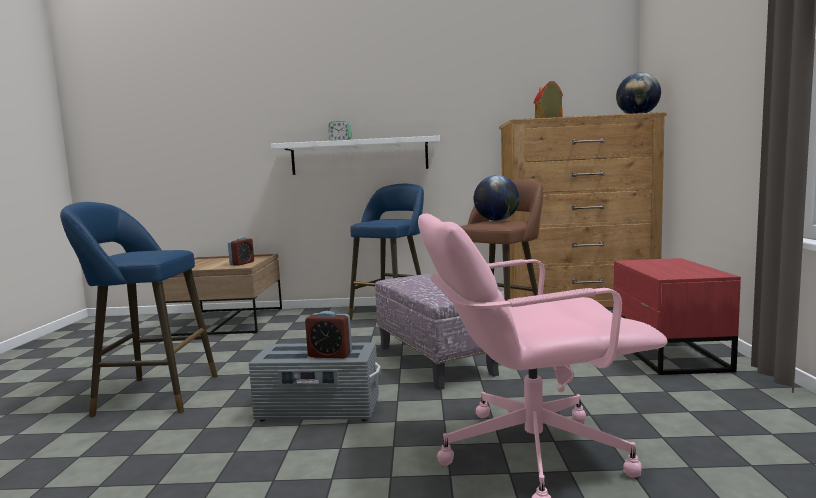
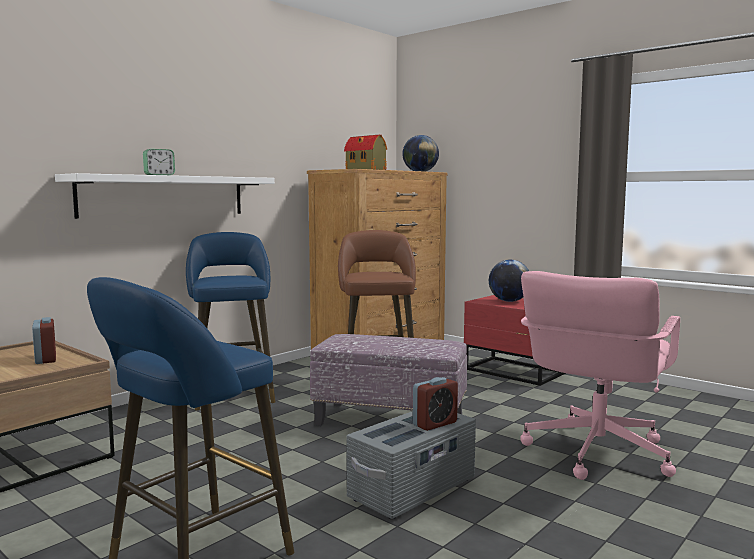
camera: 50 degrees left, 0 degrees up
globe [474,175,520,221] -> globe moved to [489,260,529,302]

